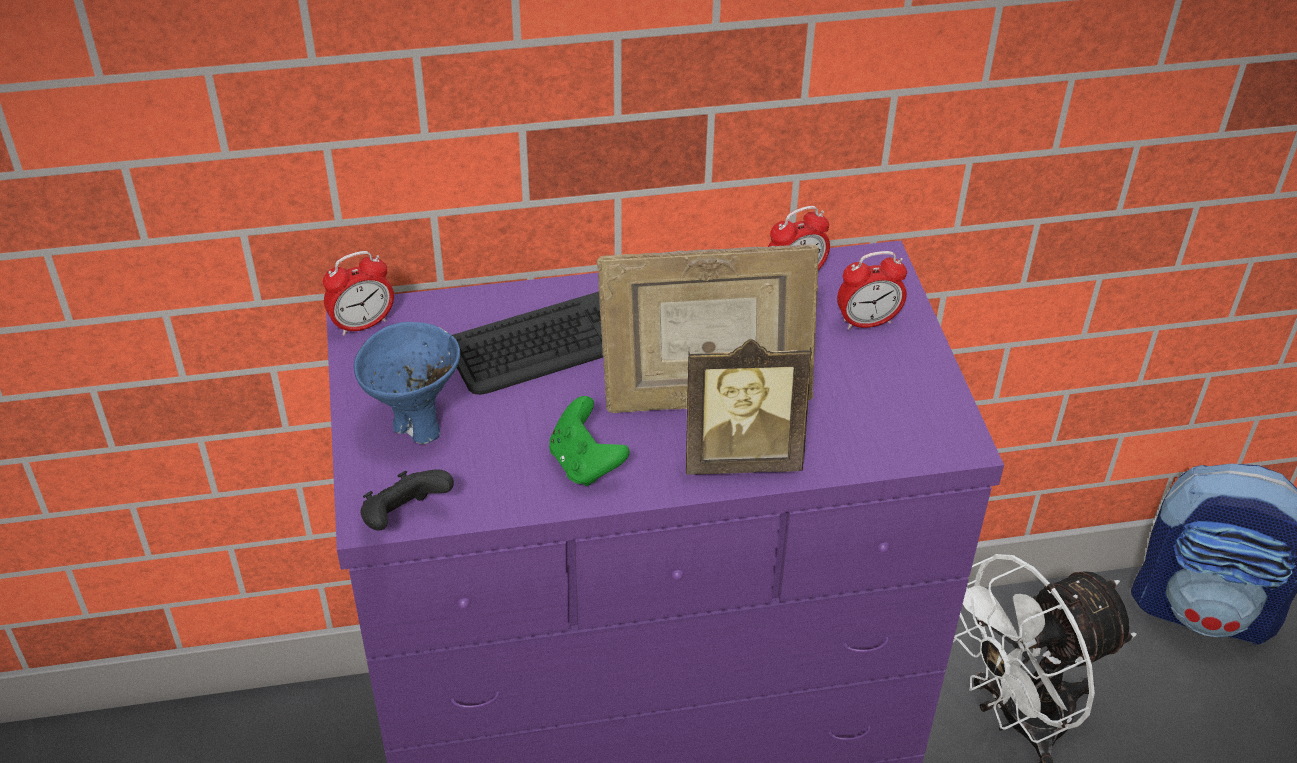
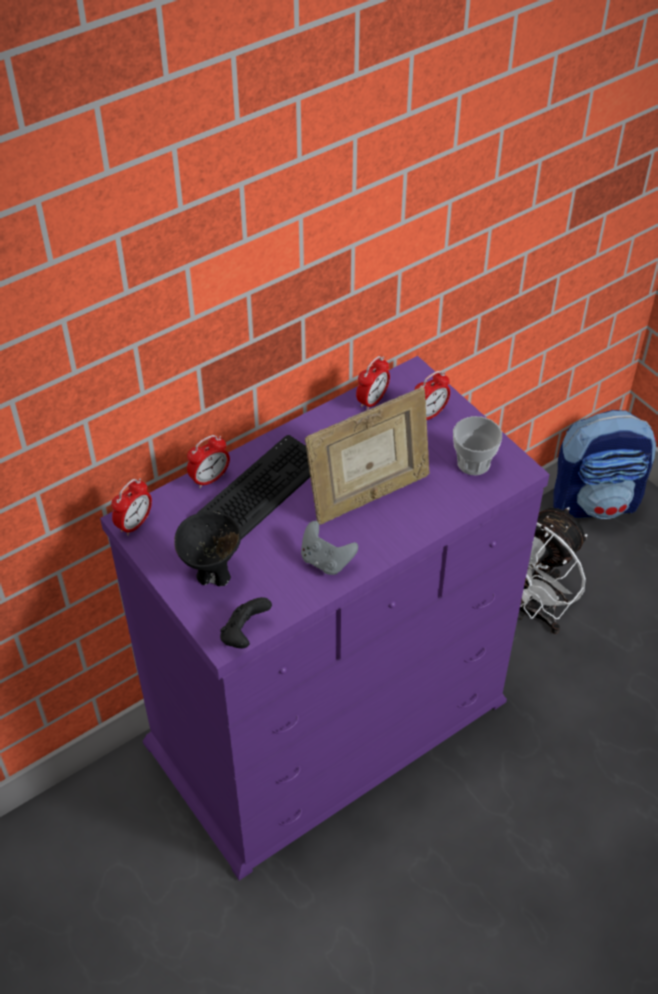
camera: 25 degrees left, 5 degrees up
blue bowl [354,322,460,444] -> black bowl [174,512,241,586]
green game controller [549,396,630,487] -> grey game controller [301,521,358,575]
picture frame [686,339,812,475] -> none
none -> alarm clock [187,435,230,488]
none -> cup [453,416,502,475]

